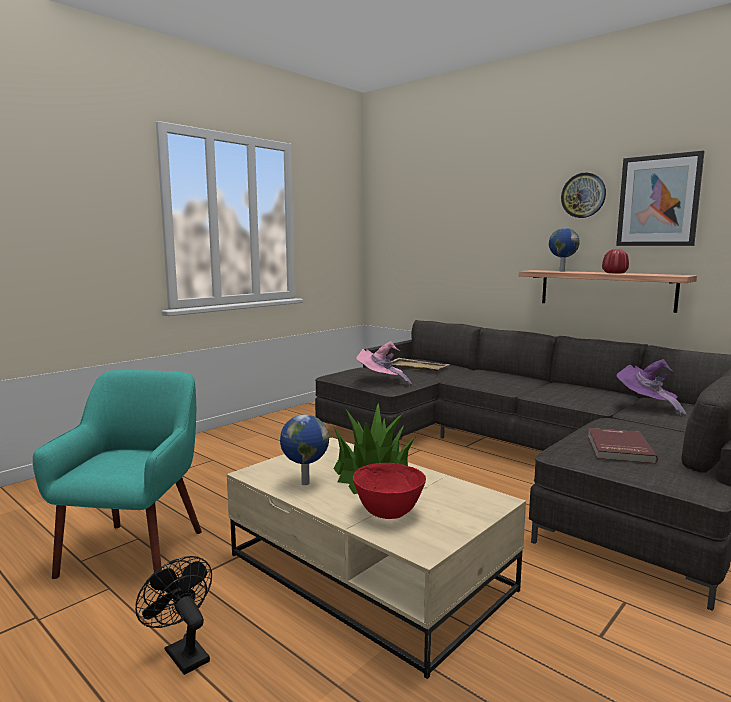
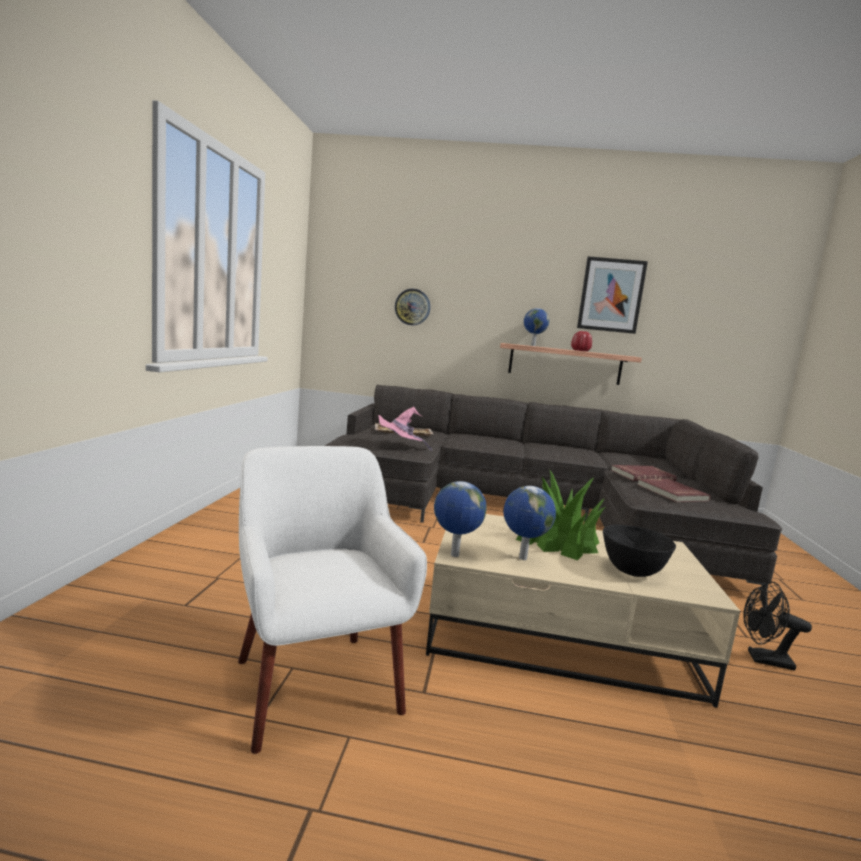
camera: 35 degrees left, 0 degrees up
turquoise armchair [33,370,202,579] -> white armchair [238,446,427,754]
black fan [135,556,212,675] -> black fan moved to [743,582,812,670]
red bowl [353,463,426,519] -> black bowl [603,524,676,577]
wall clock [561,172,606,218] -> wall clock moved to [395,289,430,325]
purple hat [616,359,686,416] -> none
none -> globe [434,481,487,557]
none -> red book [611,465,677,481]

